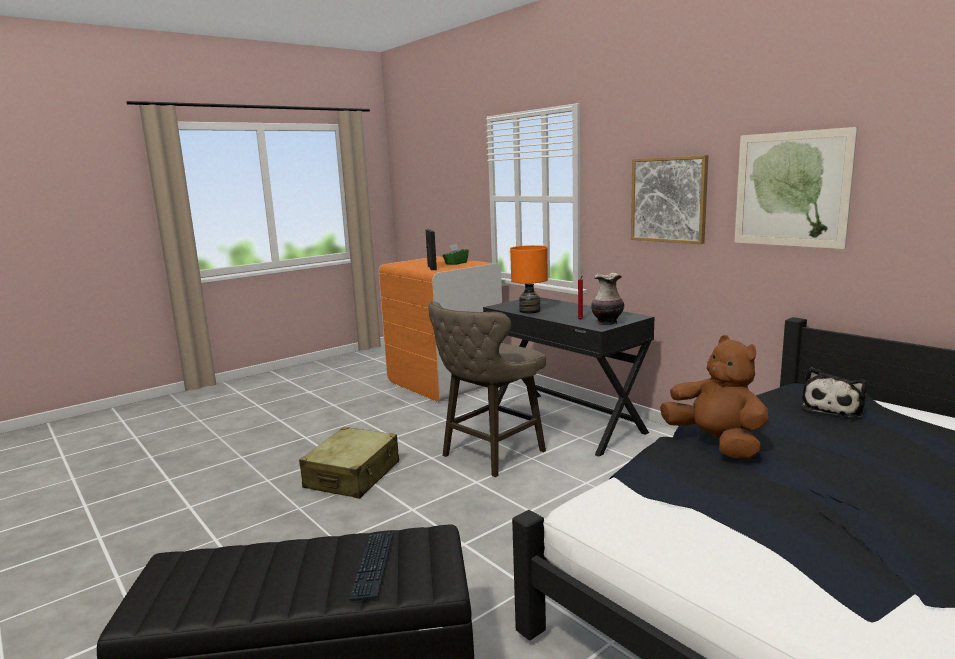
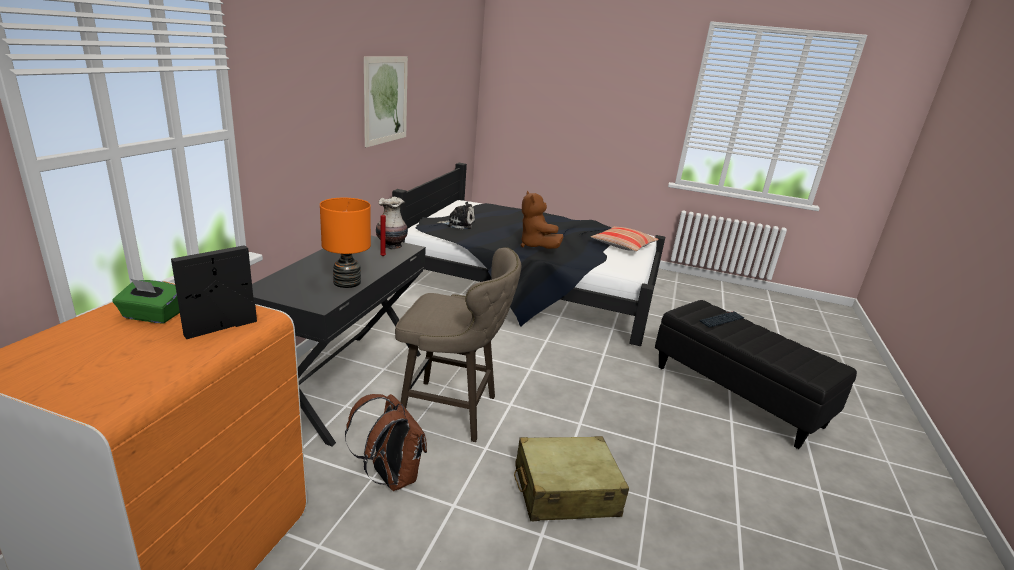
camera: 125 degrees left, 10 degrees up
picture [631,155,708,244] -> none
brown plush toy [660,335,769,459] -> brown plush toy turned 45 degrees counterclockwise [521,191,563,249]
none -> brown backpack [345,394,427,491]
none -> pillow [591,226,658,252]

